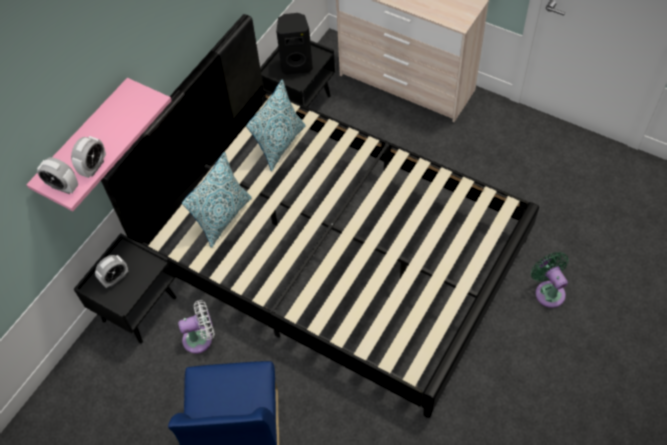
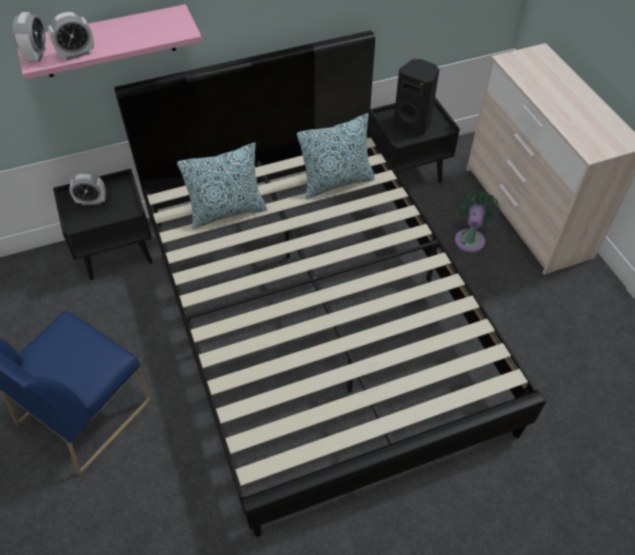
camera: 35 degrees right, 5 degrees down
alarm clock [37,157,78,194] -> alarm clock turned 150 degrees counterclockwise [13,12,46,62]
white fan [178,300,215,354] -> none
green fan [531,252,569,308] -> green fan moved to [455,190,500,253]

